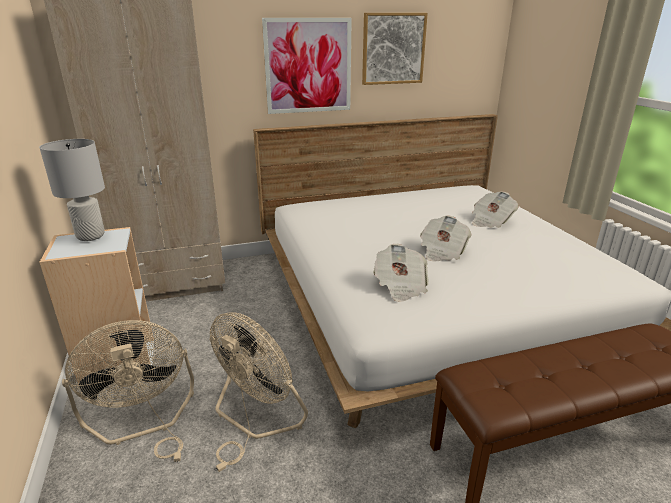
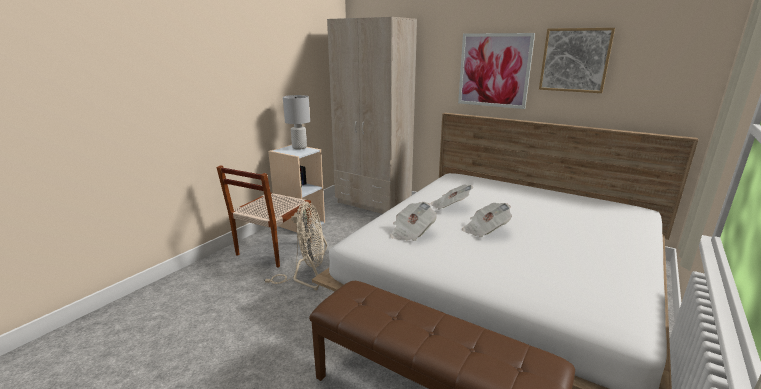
camera: 50 degrees right, 5 degrees down
beige fan [62,320,194,462] -> chair [216,165,312,268]
newspaper [472,191,518,228] -> newspaper moved to [431,184,473,210]

